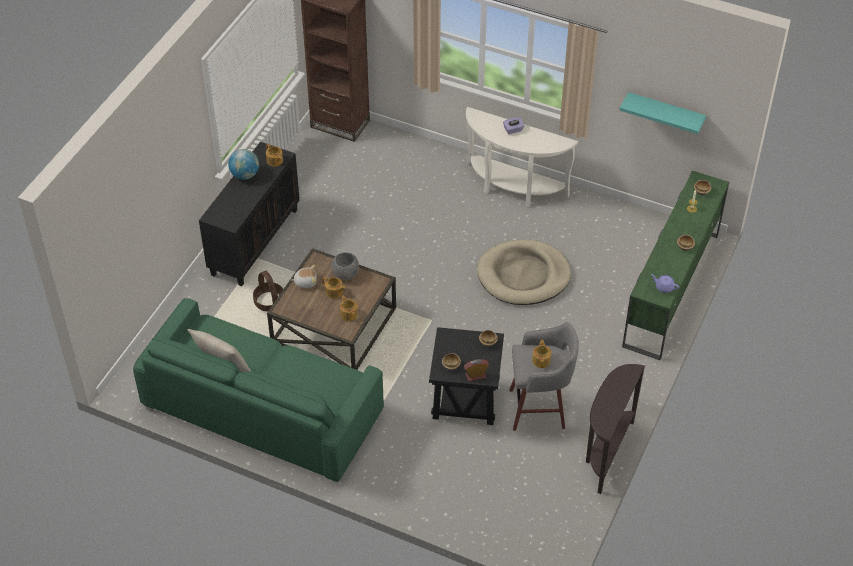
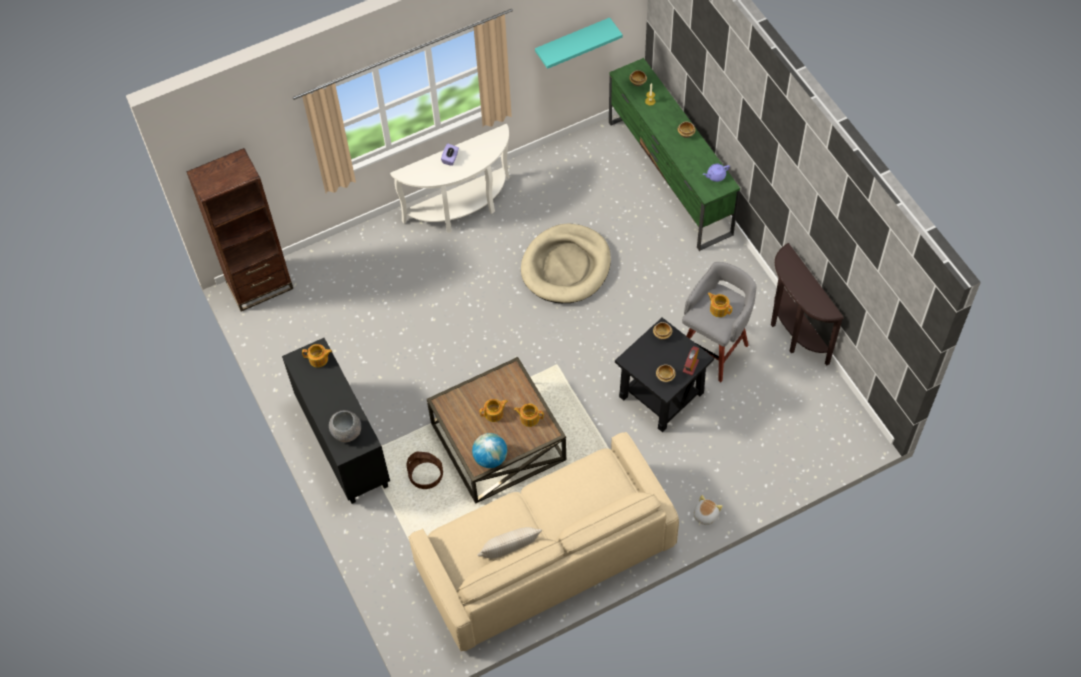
camera: 50 degrees left, 10 degrees up
green sofa [133,298,384,482] -> beige sofa [408,432,679,652]
globe [228,149,259,180] -> globe moved to [472,433,507,468]
plush toy [291,265,317,288] -> plush toy moved to [694,495,723,526]
grey bowl [331,252,359,280] -> grey bowl moved to [329,410,361,442]

